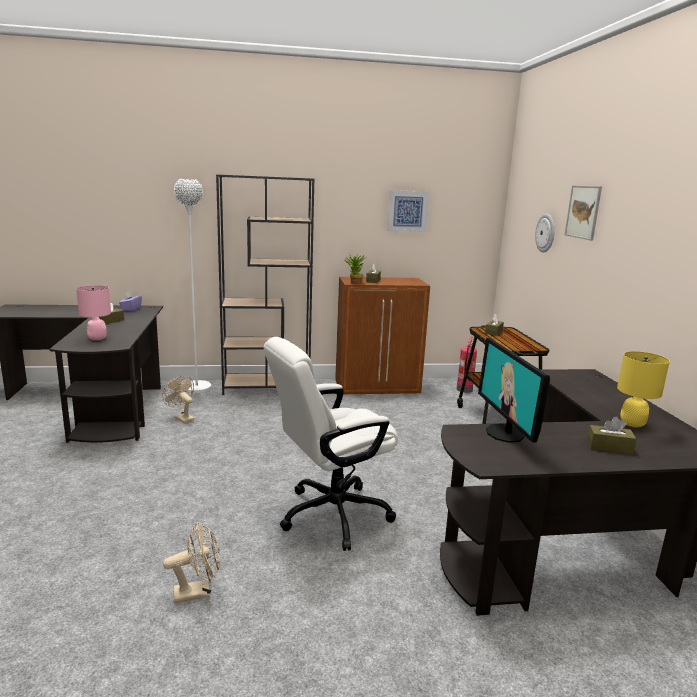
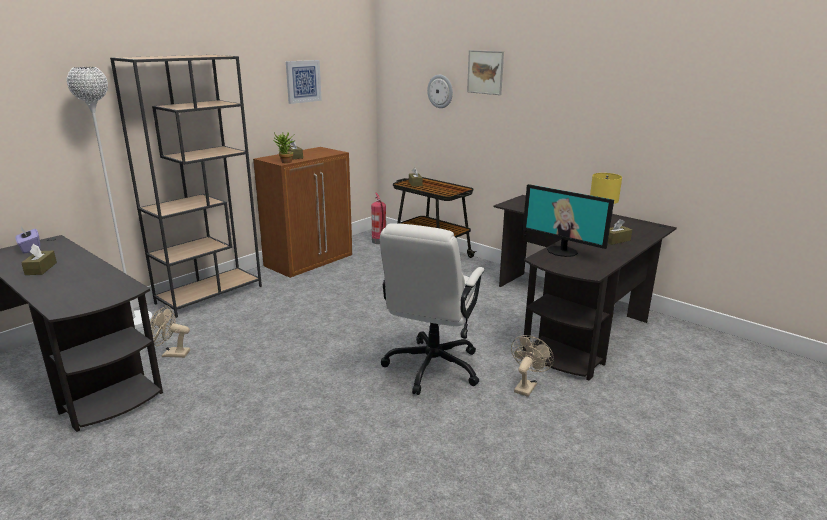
camera: 40 degrees left, 5 degrees up
pink table lamp [76,285,111,340] -> none
beige fan [163,522,220,603] -> beige fan moved to [511,335,554,397]

